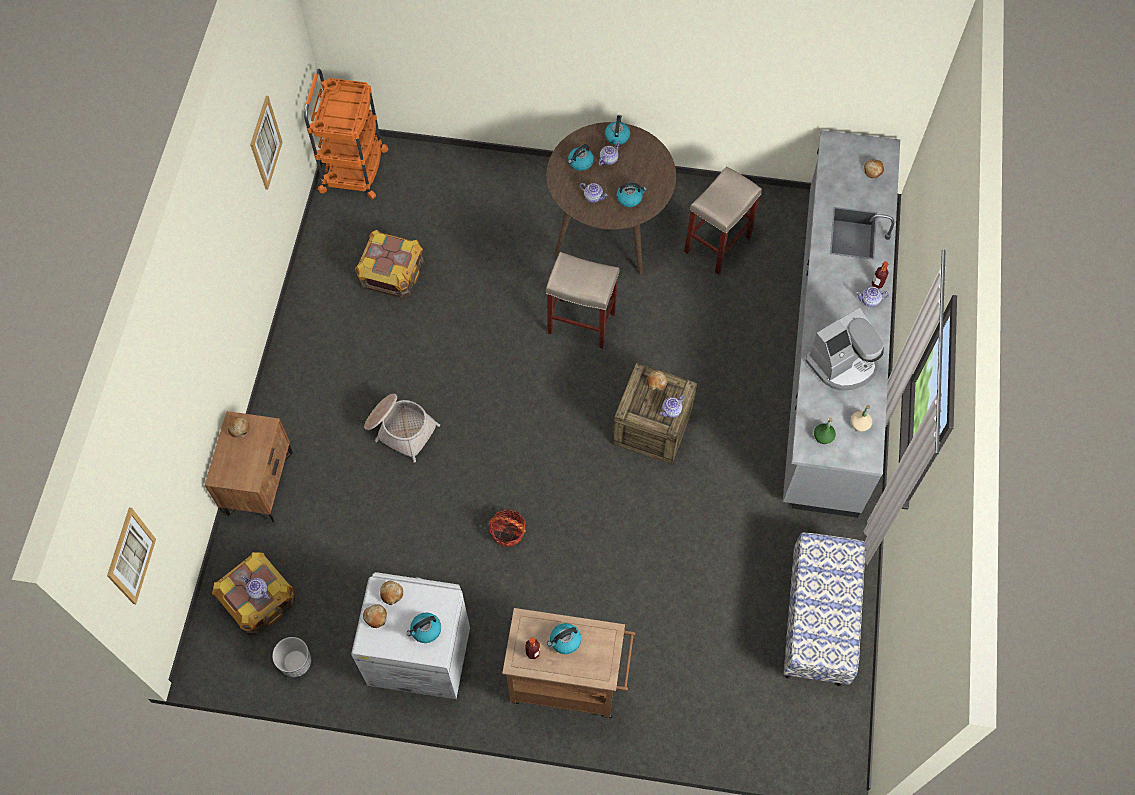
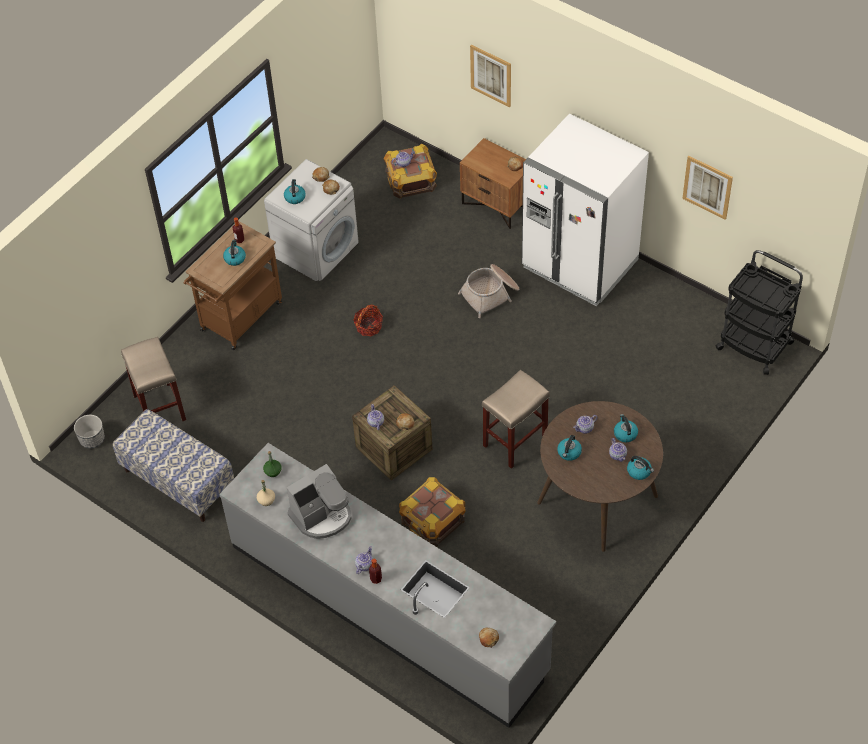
camera: 120 degrees right, 10 degrees down
picture [107,508,156,604] -> picture moved to [470,45,511,108]
planter [272,637,311,677] -> planter moved to [74,415,105,449]
orange cart [304,69,388,199] -> black cart [716,250,803,375]
crate [355,230,424,299] -> crate moved to [399,477,466,546]
beige stool [684,166,762,274] -> beige stool moved to [121,337,186,421]
coffee machine [806,307,884,391] -> coffee machine turned 120 degrees counterclockwise [287,464,352,539]
none -> white fridge [522,113,649,306]

